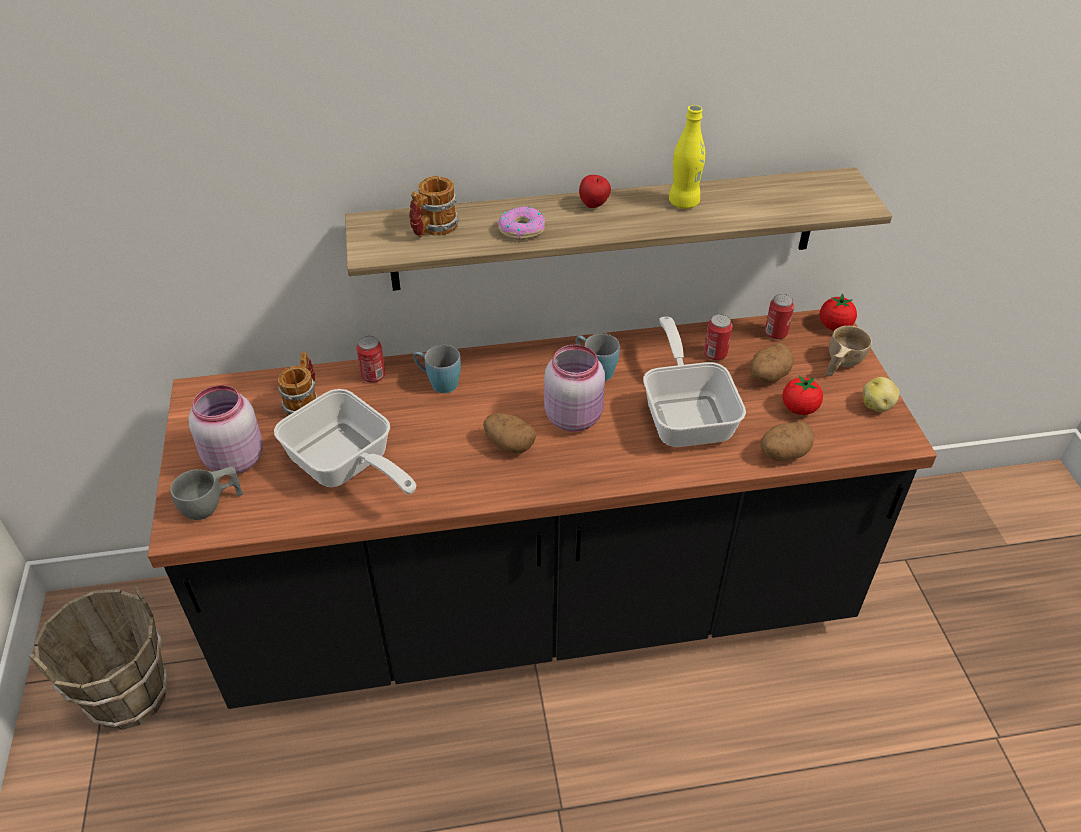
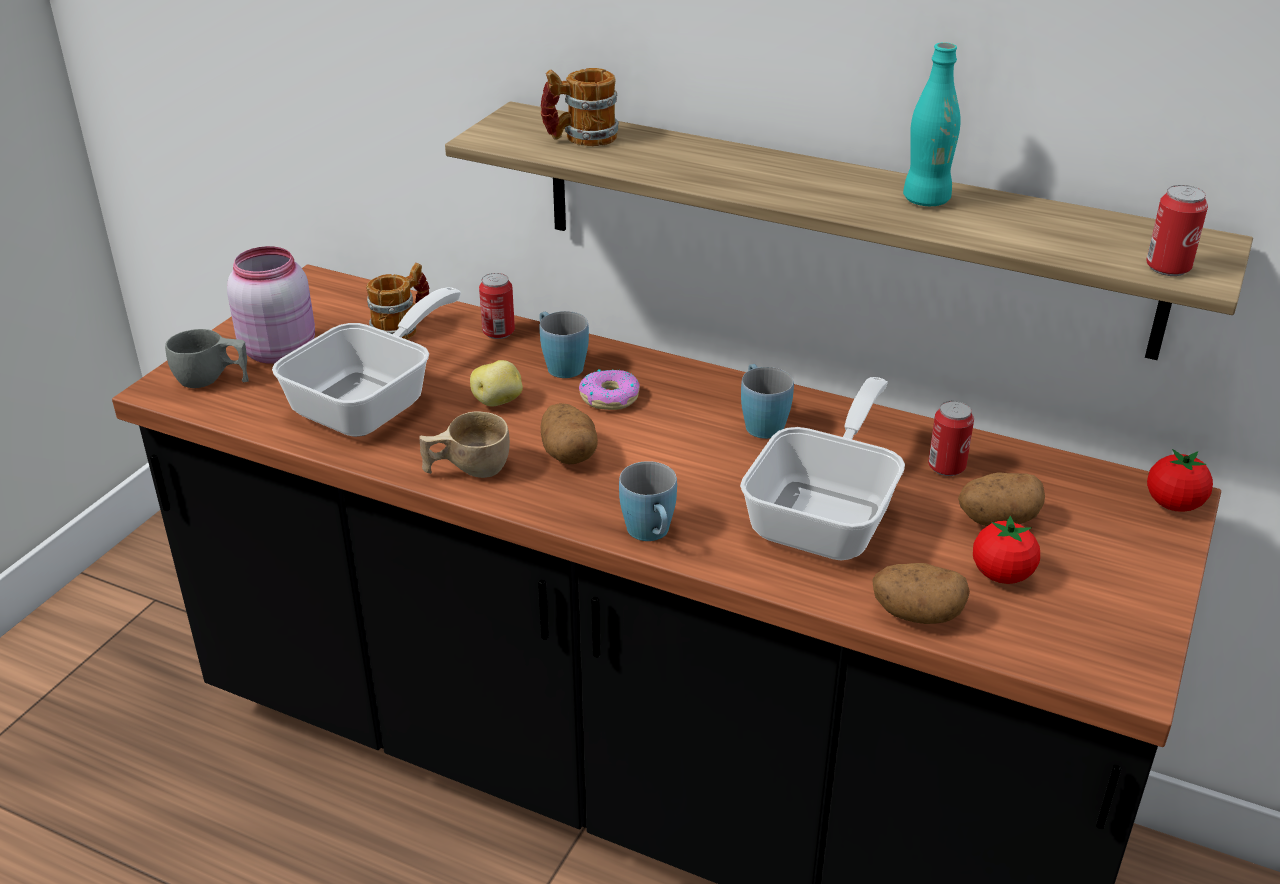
camera: 35 degrees right, 10 degrees down
brown bucket [29,585,168,730] -> none
frying pan [274,389,416,495] -> frying pan turned 135 degrees counterclockwise [272,287,461,437]
donut [498,206,545,240] -> donut moved to [579,369,640,410]
pink jar [544,345,605,432] -> none
apple [579,175,611,208] -> none
yellow bottle [669,105,705,209] -> turquoise bottle [903,43,961,206]
can [765,294,794,340] -> can moved to [1146,185,1208,276]
beige cup [825,326,872,376] -> beige cup moved to [419,412,510,478]
potato [863,377,900,412] -> potato moved to [470,360,523,407]
none -> blue mug [619,461,677,541]

